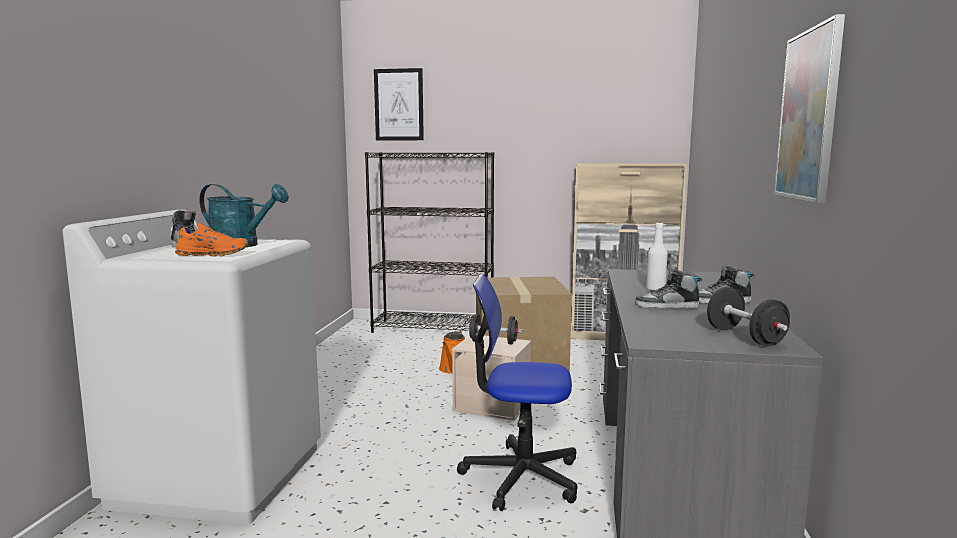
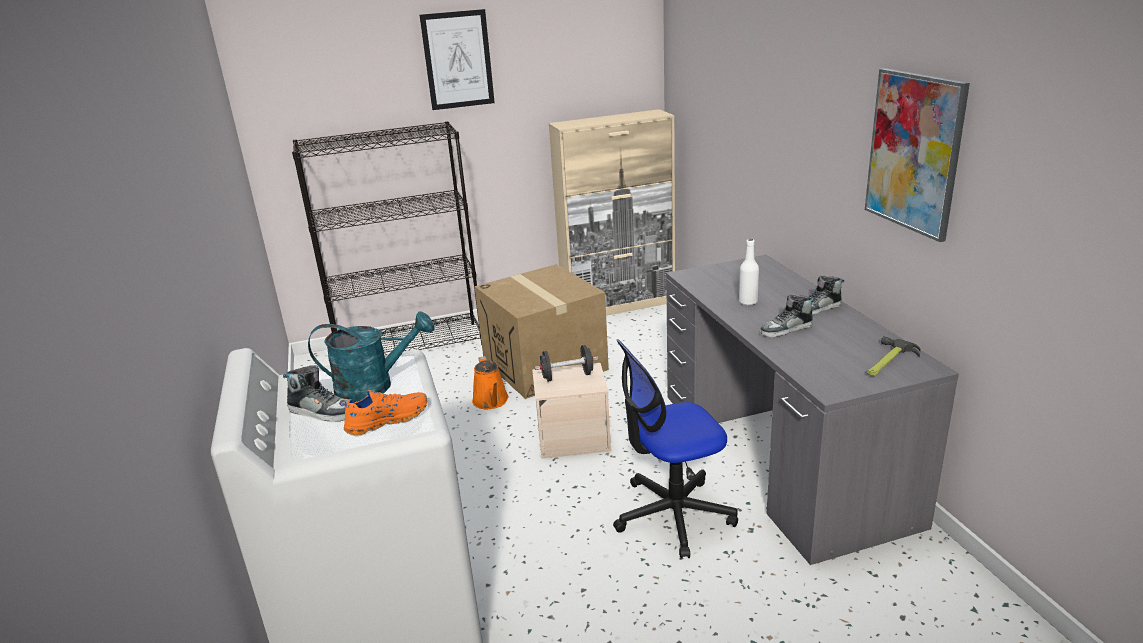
camera: 25 degrees left, 15 degrees up
picture [374,68,424,141] -> picture moved to [420,9,495,110]
black dumbbell [707,287,790,347] -> hammer [867,336,921,376]

